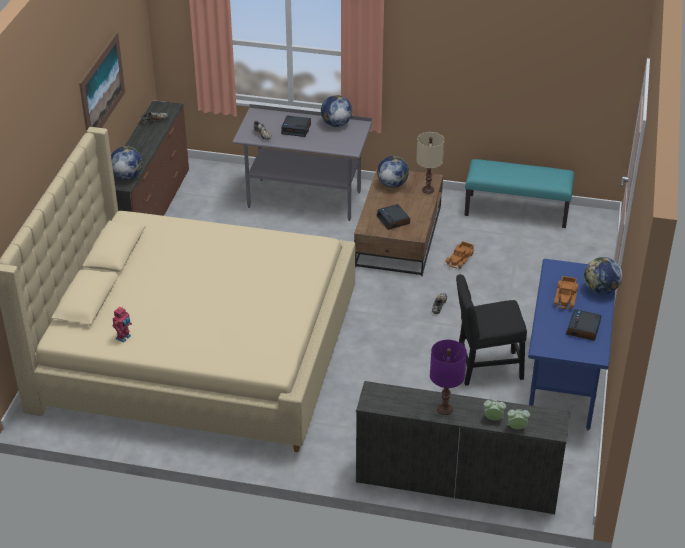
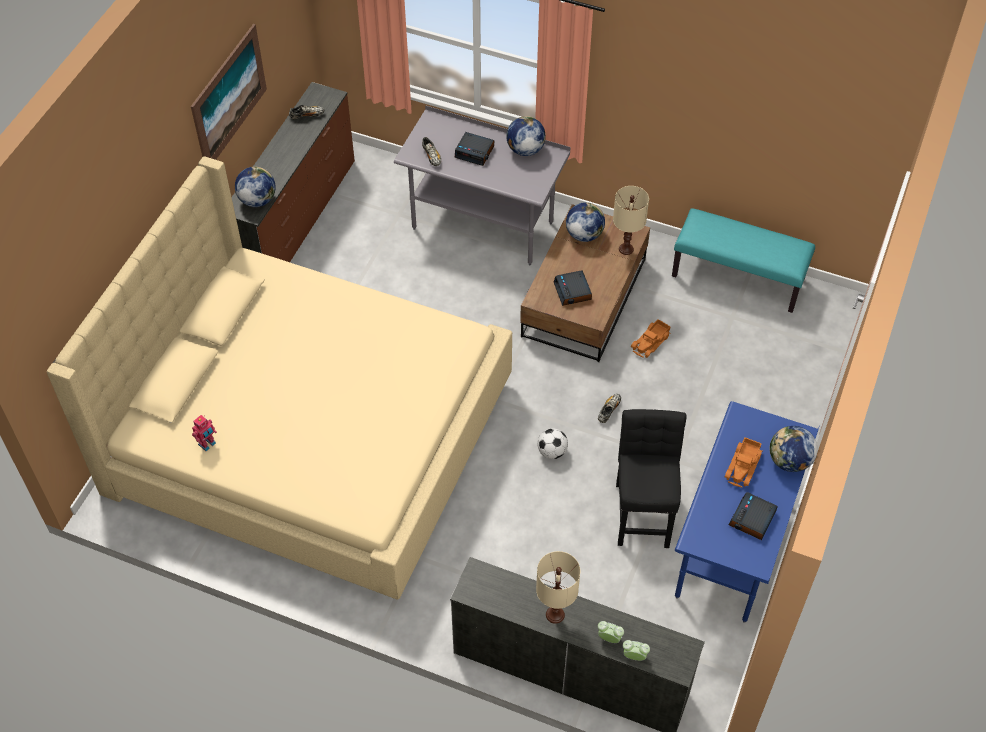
camera: 10 degrees right, 15 degrees up
purple table lamp [430,340,467,415] -> beige table lamp [536,551,580,624]
black chair [456,274,527,386] -> black chair turned 90 degrees clockwise [616,409,686,548]
none -> football [537,428,568,459]

